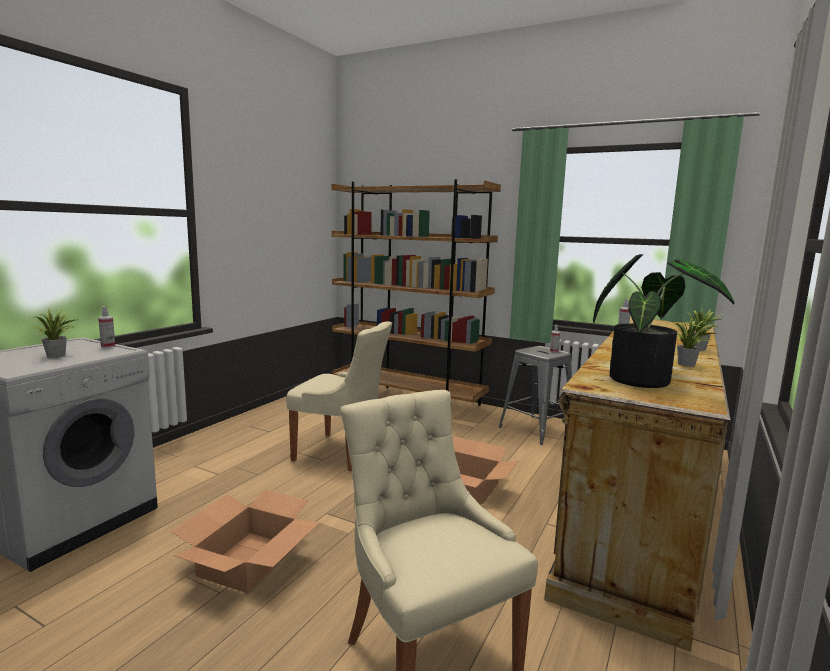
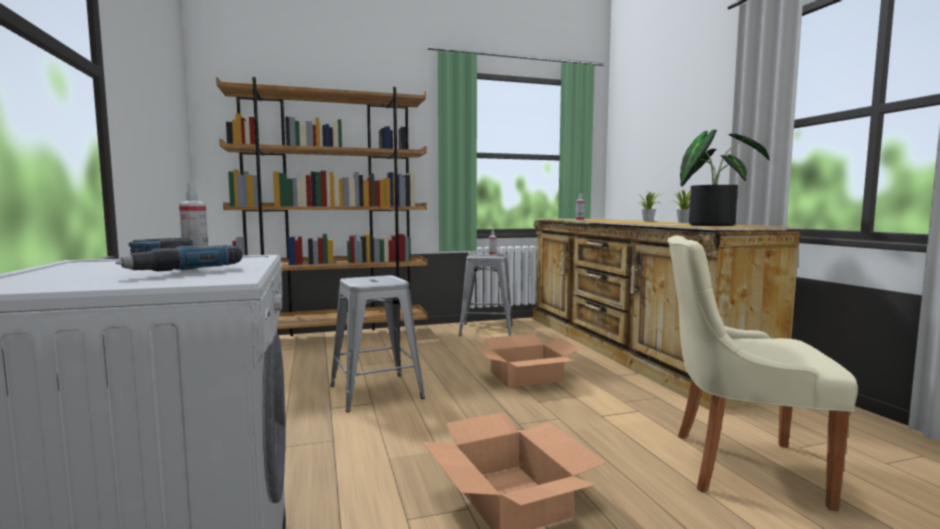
camera: 45 degrees left, 5 degrees down
potted plant [32,309,79,358] -> power drill [116,238,243,271]
beige chair [286,322,392,471] -> grey stool [330,275,425,412]

